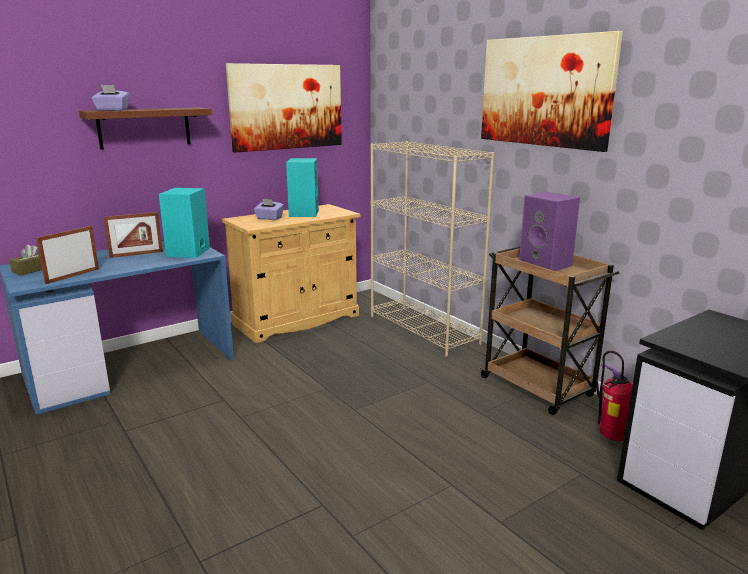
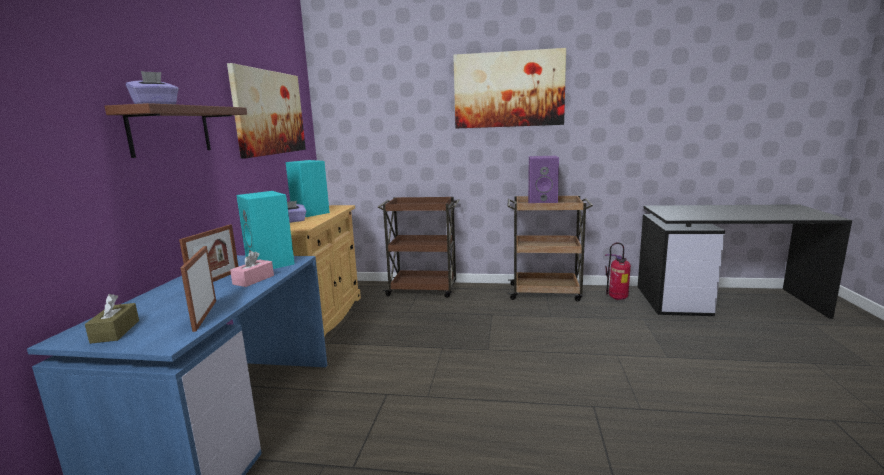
camera: 45 degrees left, 5 degrees down
beige bookcase [370,141,495,357] -> brown cart [378,197,460,298]
none -> pink tissue box [230,251,274,287]

